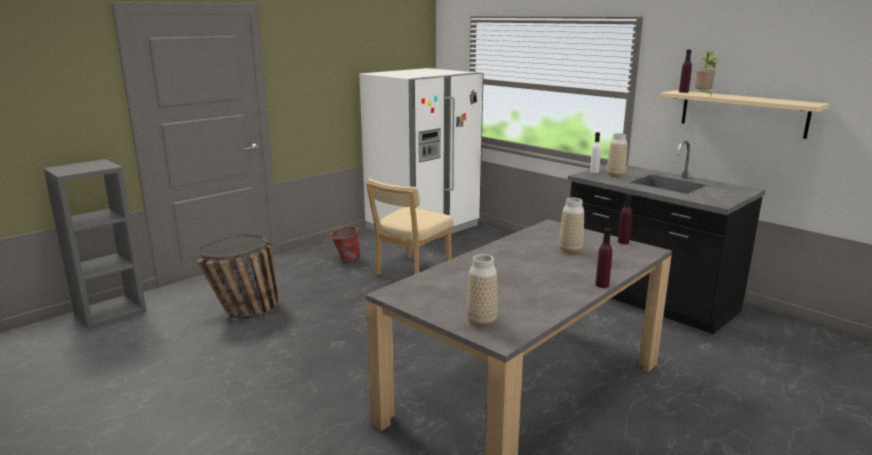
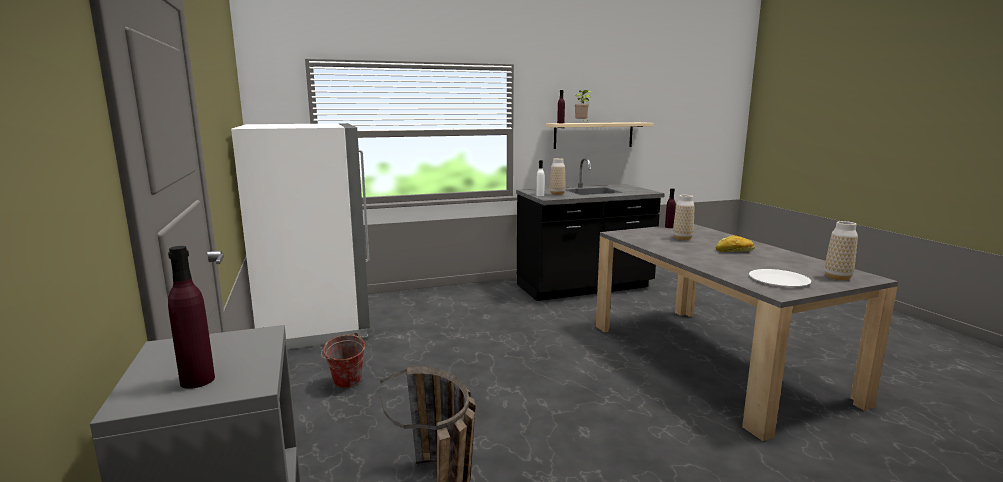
camera: 65 degrees left, 5 degrees down
beige chair [366,178,454,275] -> none
purple bottle [595,228,612,288] -> purple bottle moved to [168,246,215,389]
none -> bread [716,235,755,252]
none -> white plate [749,269,811,287]

